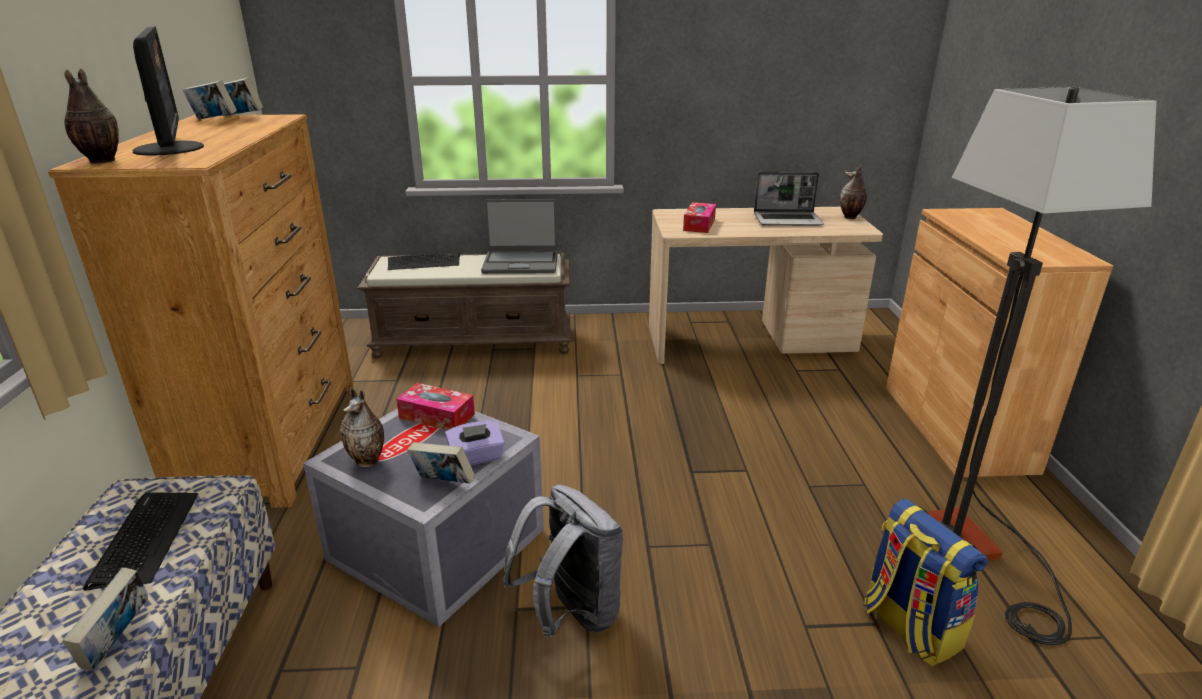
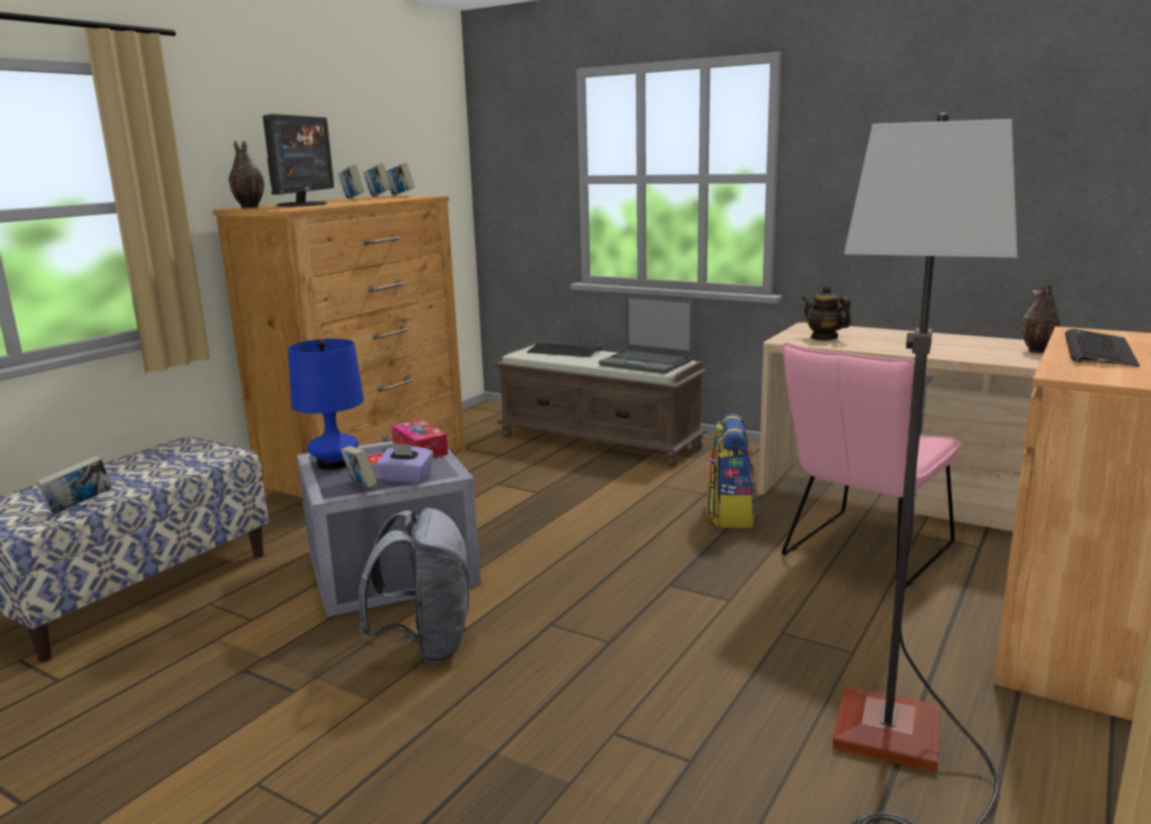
camera: 35 degrees right, 10 degrees down
keyboard [83,492,198,591] -> keyboard moved to [1065,329,1140,367]
vase [340,387,384,467] -> blue table lamp [288,339,364,470]
tissue box [683,202,716,233] -> teapot [802,285,851,340]
laptop [754,172,824,226] -> none
backpack [864,498,988,667] -> backpack moved to [706,414,757,528]
none -> book [338,165,364,199]
none -> pink chair [782,342,961,587]

